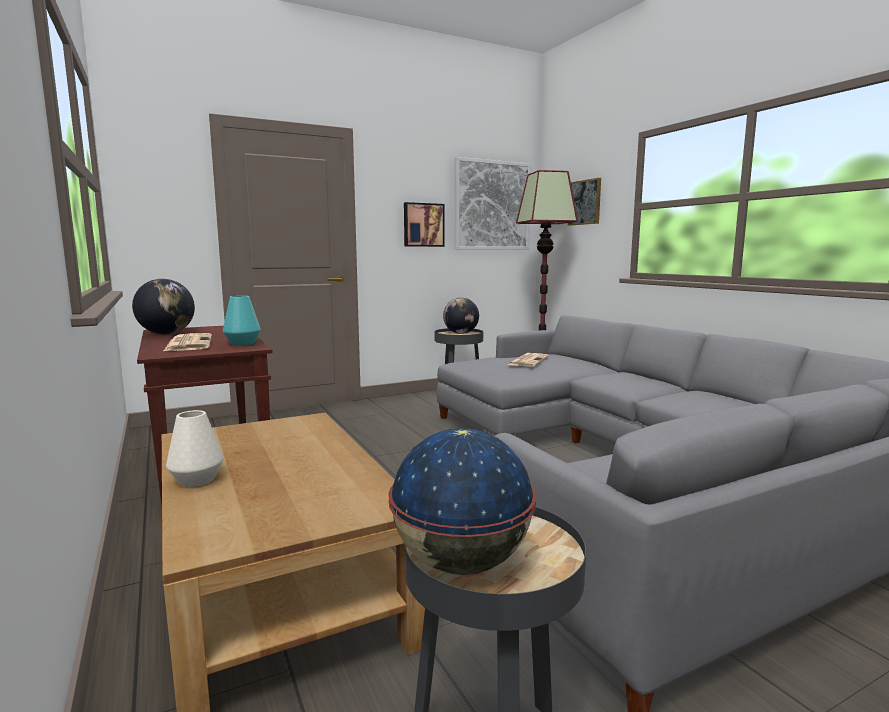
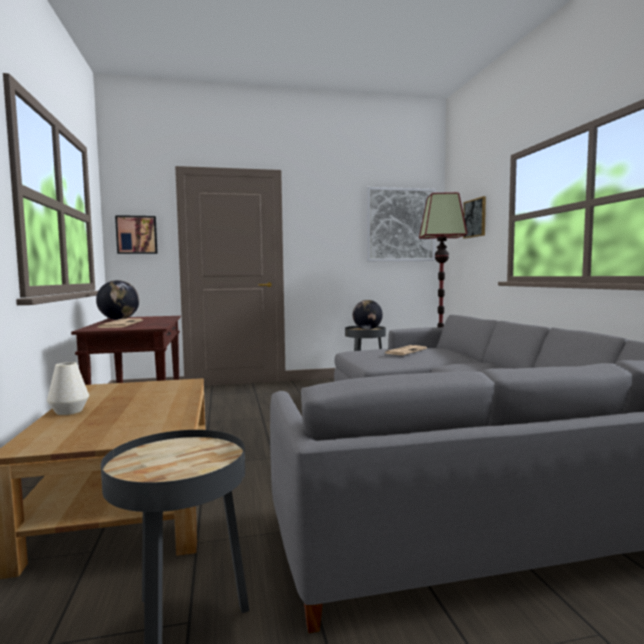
camera: 15 degrees right, 5 degrees down
turquoise vase [223,296,261,345] -> none
globe [388,428,536,575] -> none
picture [404,202,445,247] -> picture moved to [115,215,158,254]

